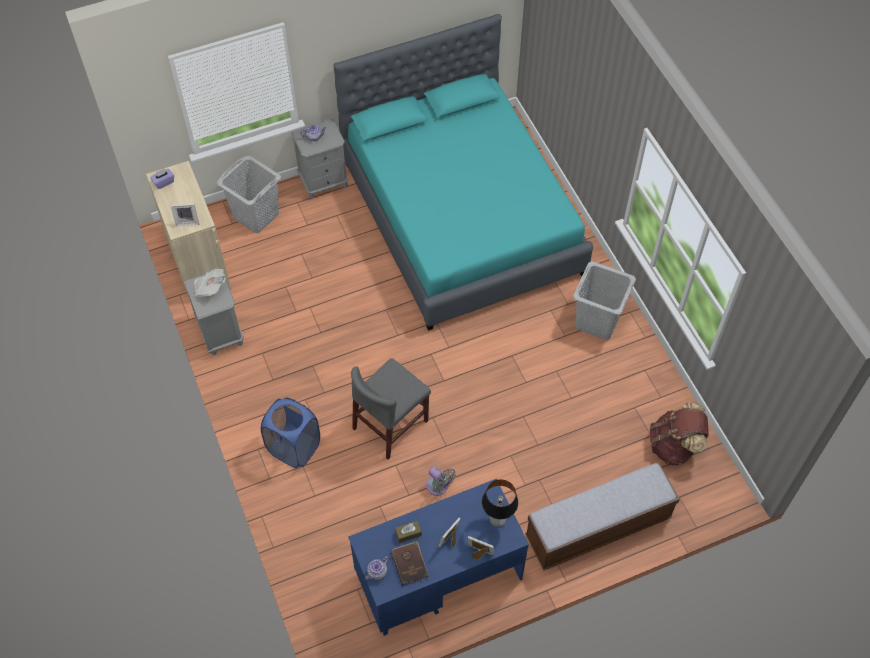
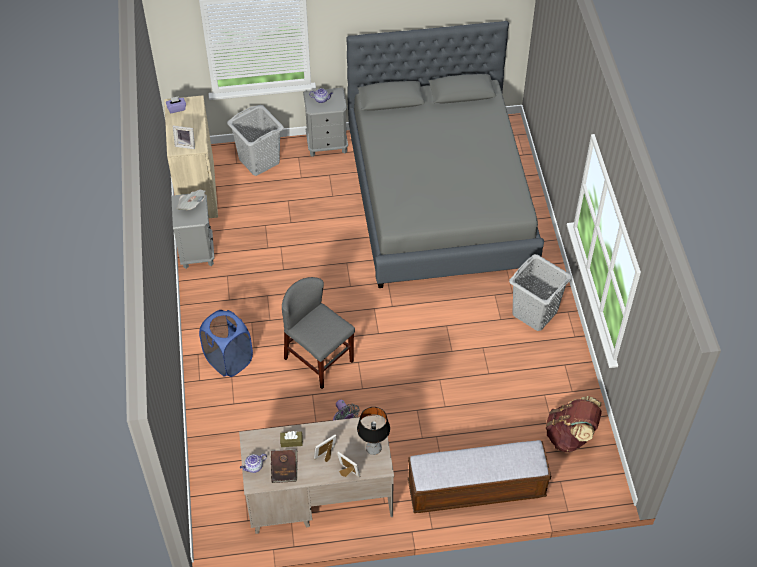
camera: 15 degrees right, 5 degrees down
turquoise bed [334,14,593,331] -> grey bed [346,21,544,288]
blue desk [348,479,529,636] -> beige desk [239,415,394,534]
grey chair [351,358,431,460] -> grey chair turned 75 degrees clockwise [282,277,355,389]

